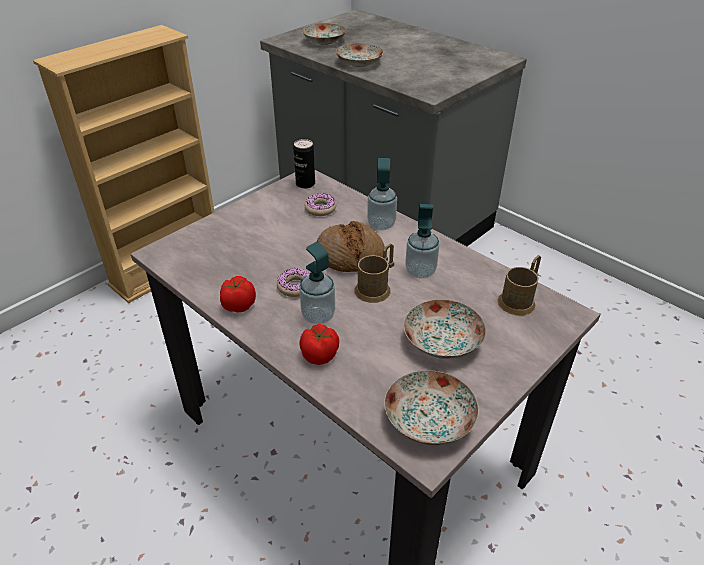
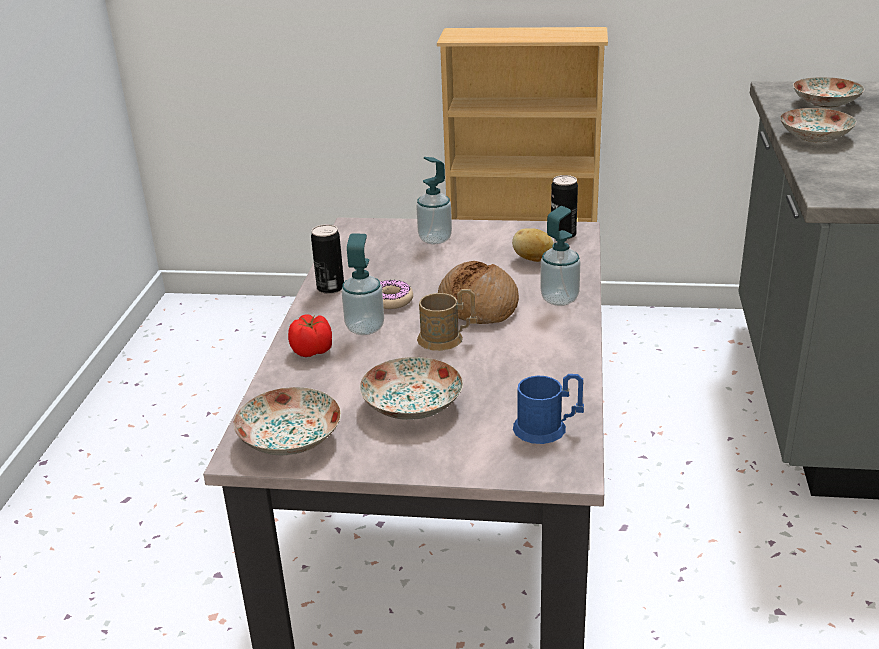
camera: 55 degrees right, 10 degrees down
tomato [220,276,256,313] -> can [311,224,344,294]
donut [305,193,336,216] -> potato [512,228,554,262]
soap dispenser [405,204,440,278] -> soap dispenser moved to [416,157,452,244]
brown mug [497,255,541,316] -> blue mug [513,374,584,444]

